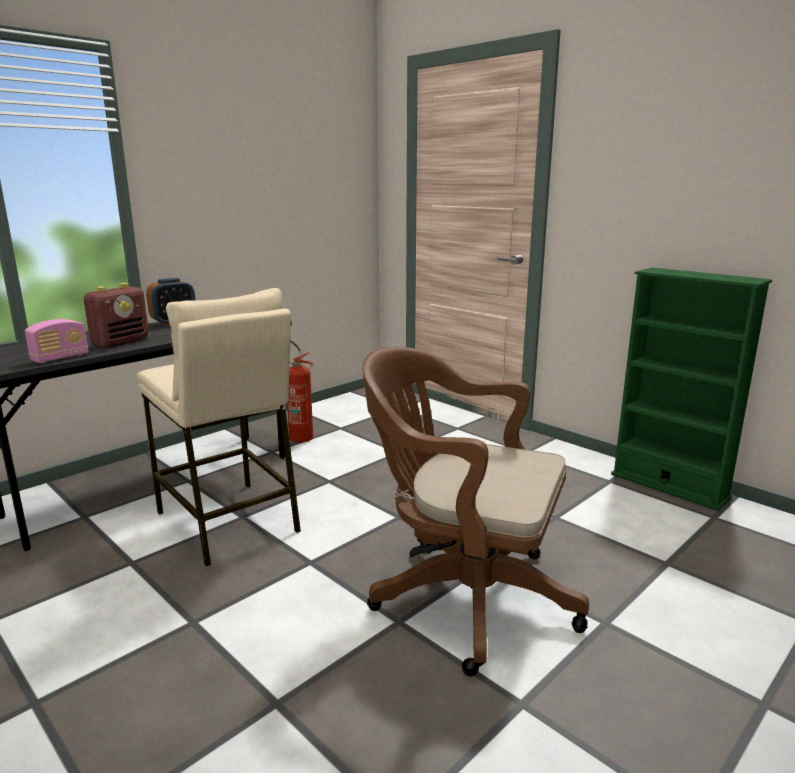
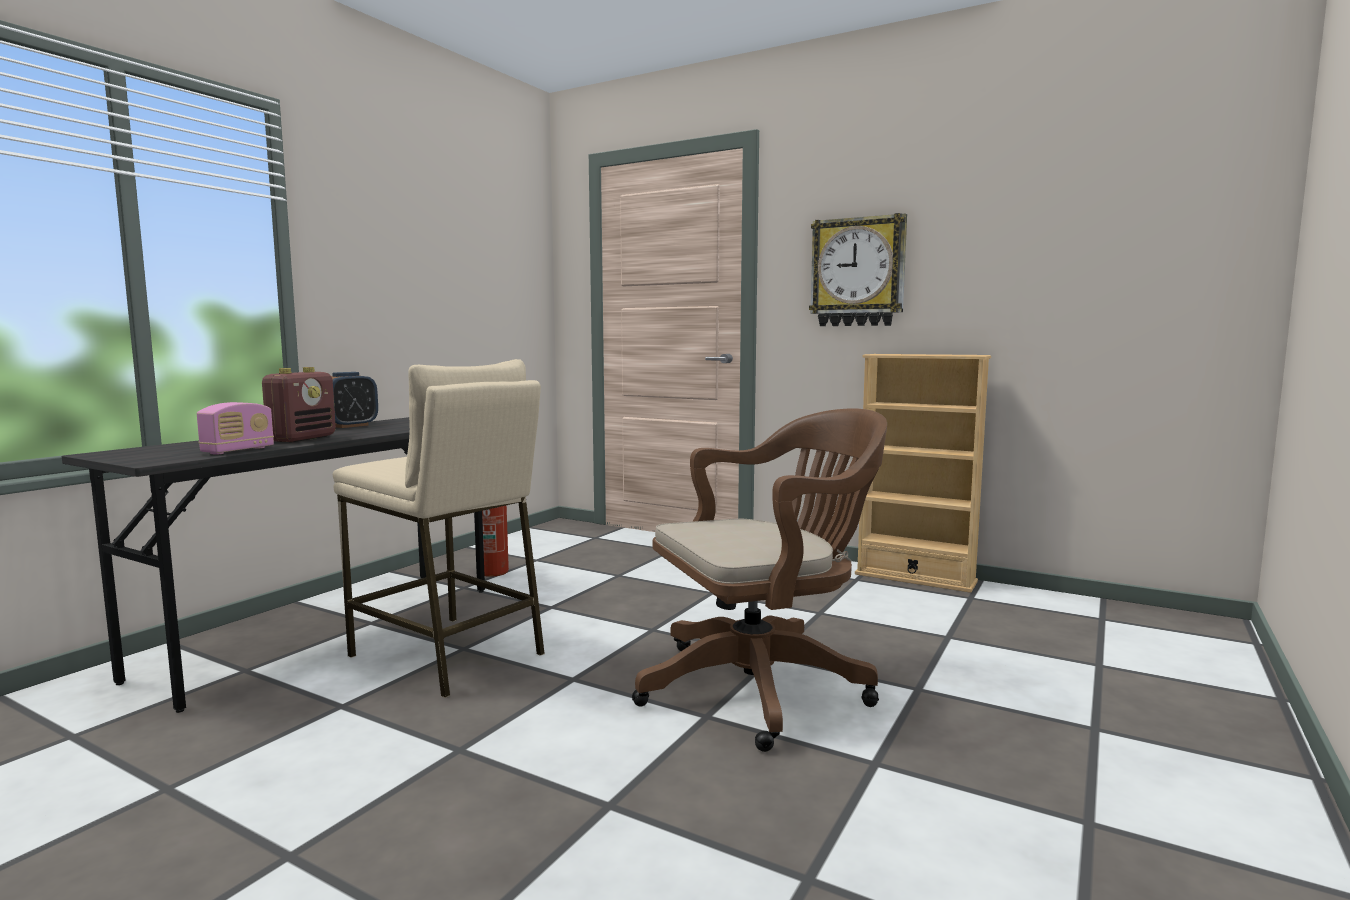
camera: 15 degrees left, 10 degrees down
brown office chair [362,346,589,677] -> brown office chair turned 150 degrees clockwise [632,409,887,752]
green bookcase [611,268,772,511] -> beige bookcase [855,354,991,593]
none -> wall clock [809,213,907,326]

